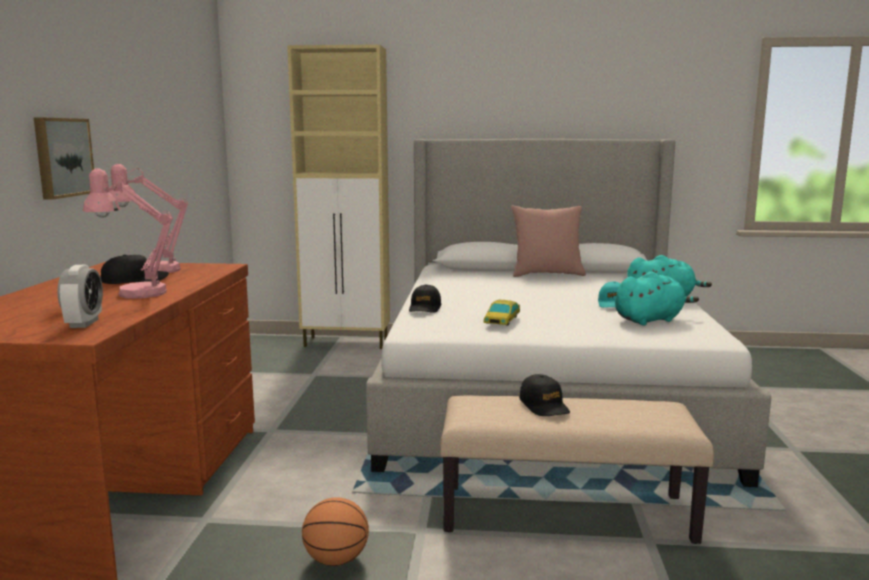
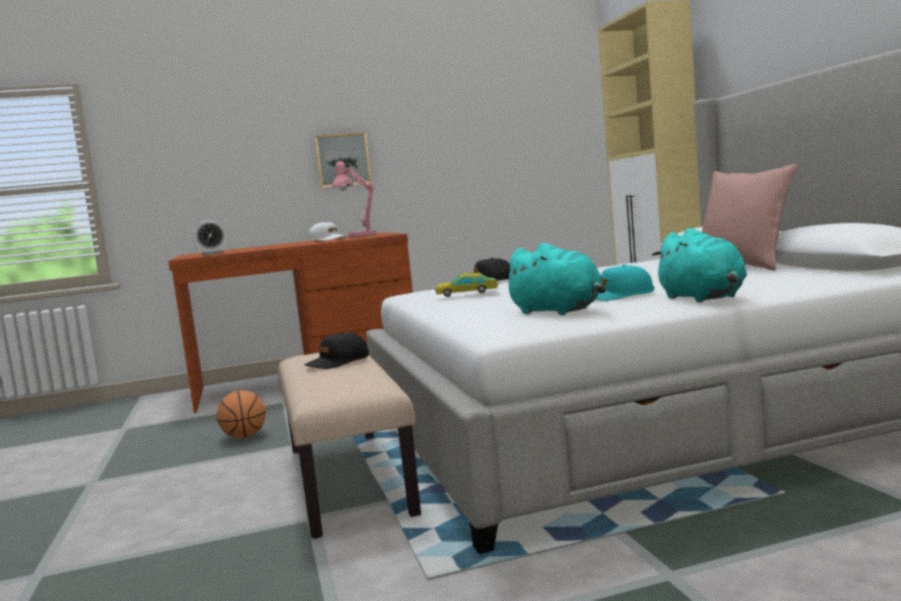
camera: 70 degrees right, 5 degrees down
pink table lamp [83,168,173,299] -> none
black cap [101,255,169,284] -> white cap [309,222,346,241]

